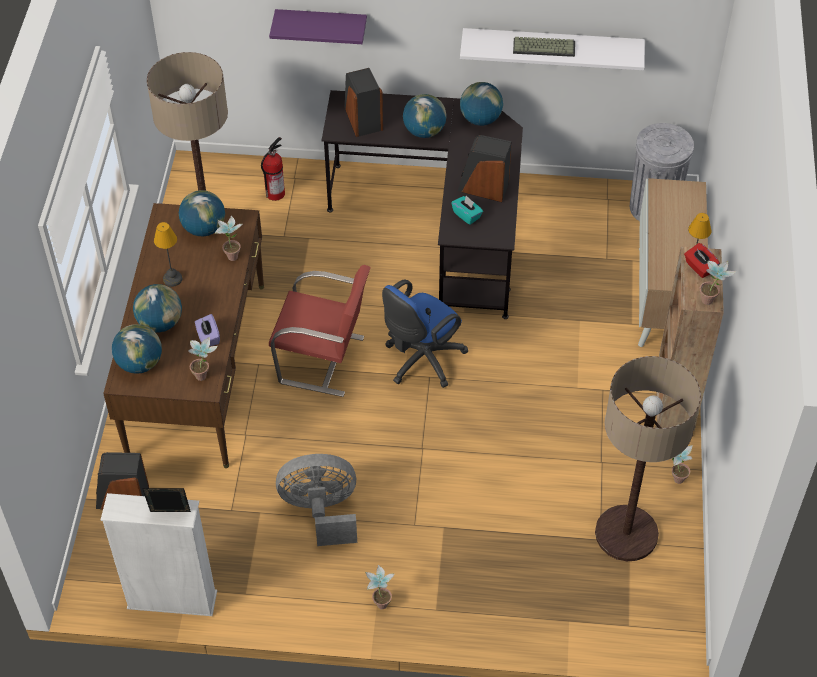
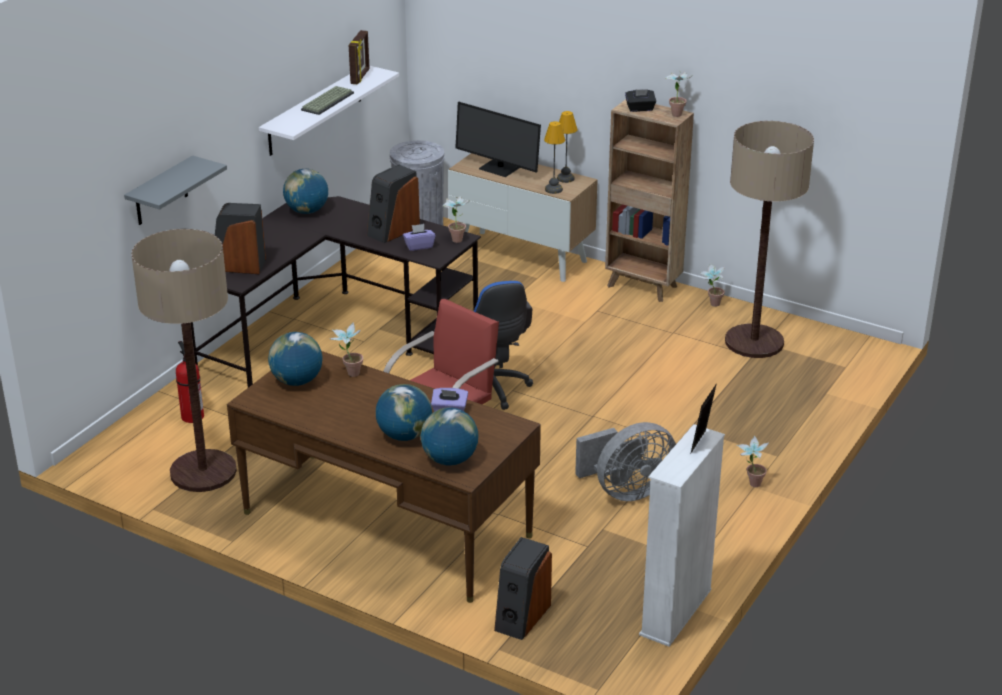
camera: 65 degrees left, 20 degrees down
table lamp [154,222,183,287] -> table lamp moved to [544,121,565,194]
potted plant [188,337,218,381] -> potted plant moved to [442,196,470,243]
purple shelf [269,9,367,44] -> grey shelf [124,155,227,225]
grey fan [276,454,357,546] -> grey fan turned 135 degrees counterclockwise [575,422,676,501]
globe [403,94,446,138] -> none
turquoise tissue box [451,196,483,225] -> purple tissue box [403,224,436,251]
red tissue box [684,243,720,278] -> black tissue box [625,89,656,112]
none -> picture frame [349,30,370,85]
none -> monitor [455,102,541,177]

